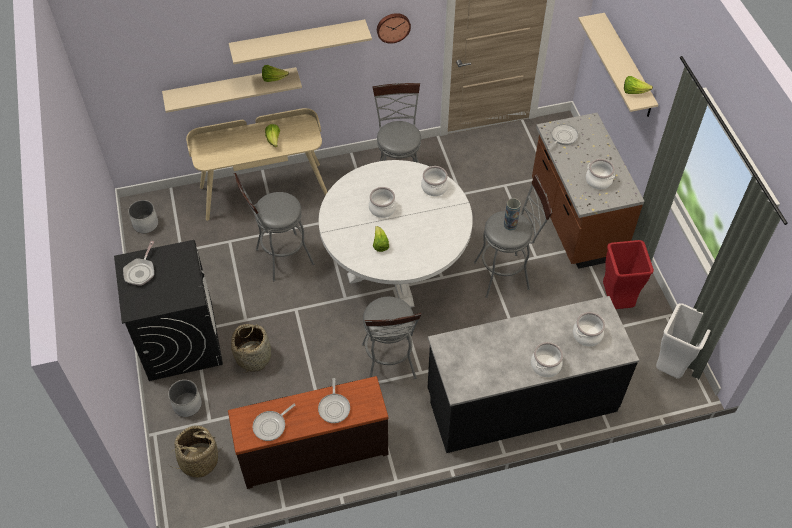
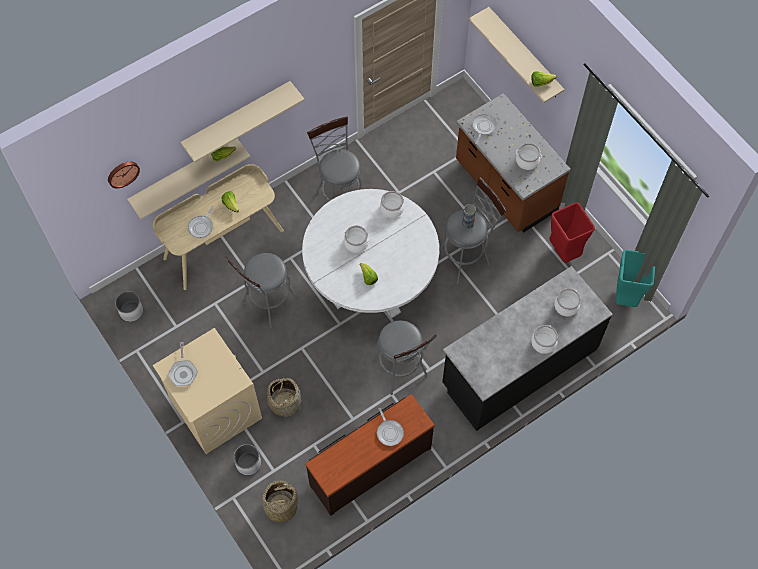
camera: 20 degrees left, 10 degrees up
black washing machine [114,240,223,381] -> beige washing machine [153,328,262,454]
frying pan [253,404,295,441] -> frying pan moved to [188,206,214,238]
wall clock [377,13,411,43] -> wall clock moved to [108,162,140,188]
white trash can [656,303,711,378] -> turquoise trash can [615,250,655,307]

